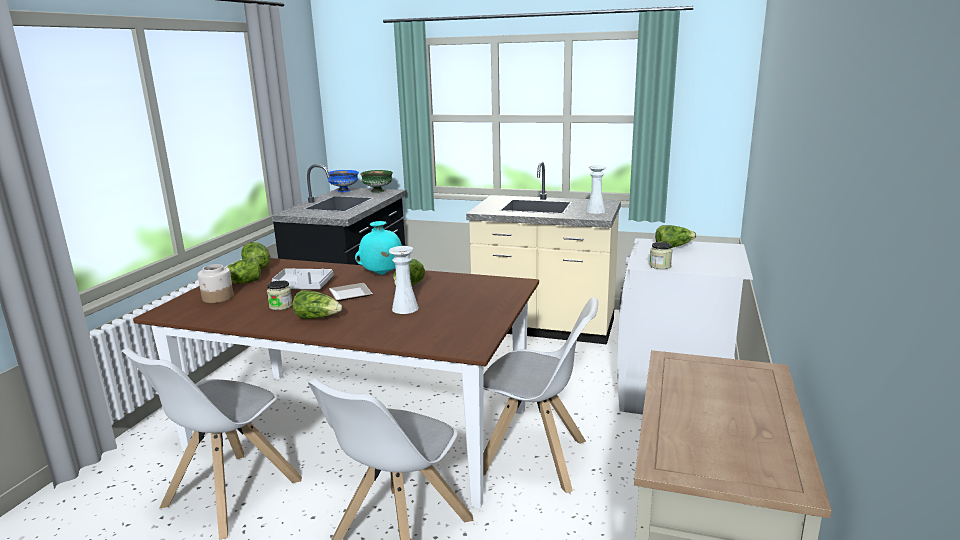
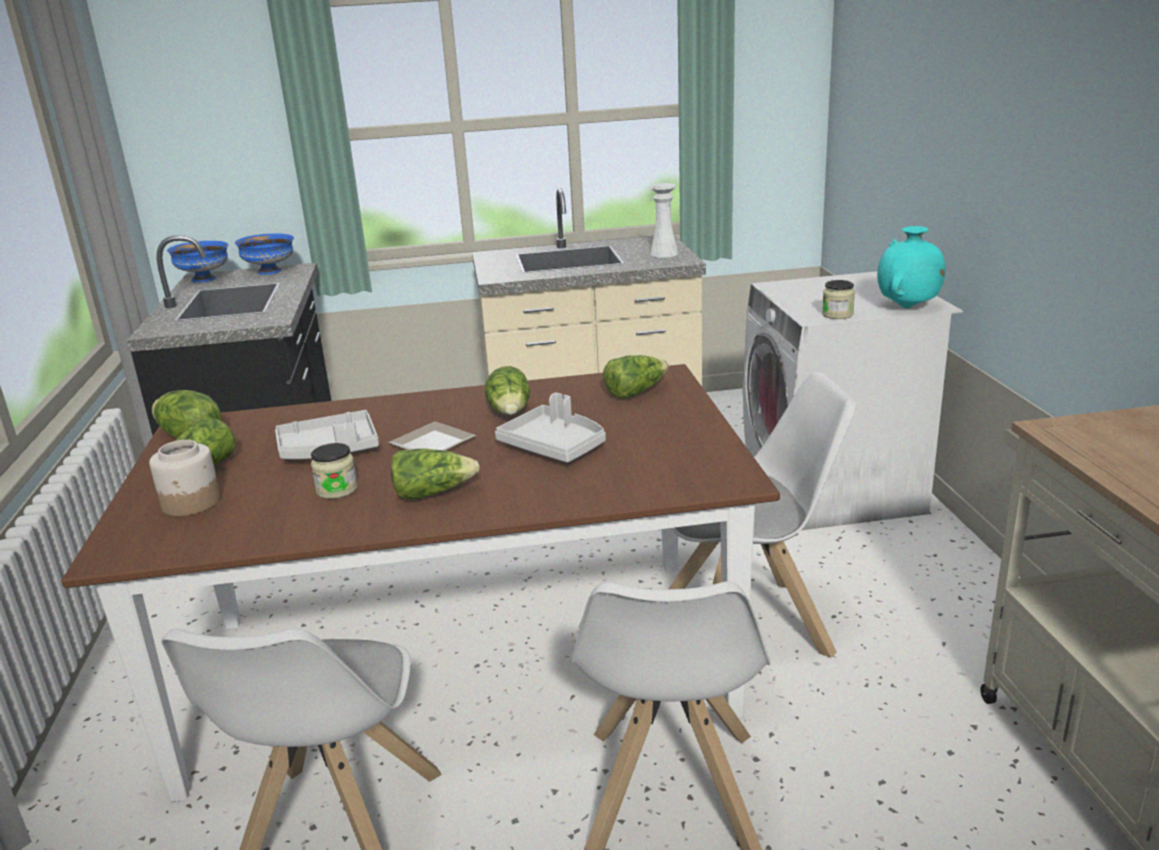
camera: 25 degrees left, 5 degrees up
turquoise vase [355,221,403,275] -> turquoise vase moved to [877,226,945,308]
green bowl [360,170,393,193] -> blue bowl [235,233,294,275]
white vase [389,246,419,314] -> grey tray [495,393,606,463]
lettuce [655,225,696,248] -> lettuce moved to [603,355,669,399]

